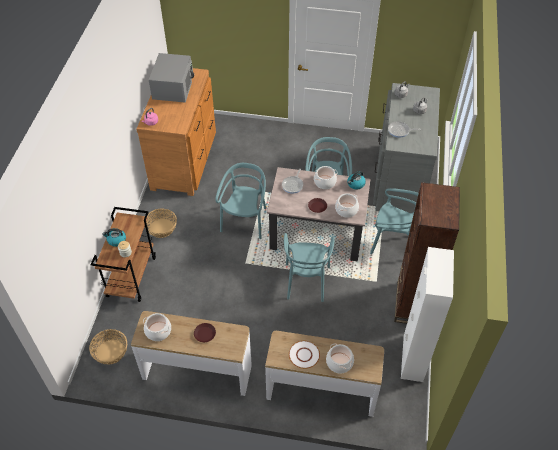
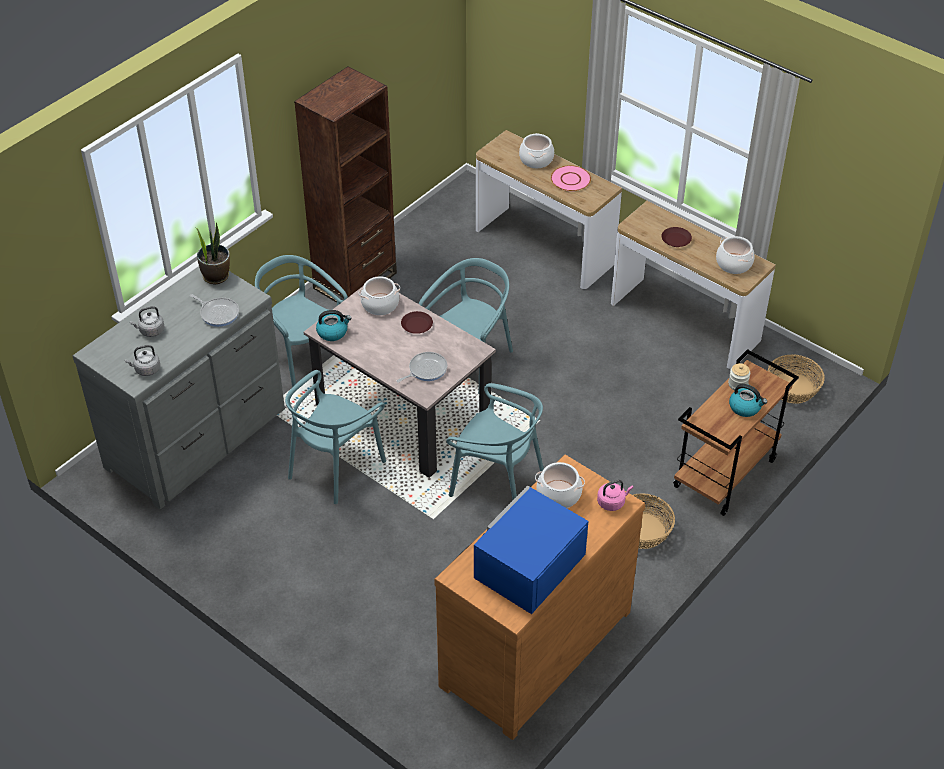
camera: 150 degrees left, 5 degrees down
grey microwave [149,53,194,103] -> blue microwave [474,485,588,614]
turquoise chair [215,163,266,239] -> turquoise chair turned 105 degrees counterclockwise [446,383,544,500]
white plate [289,341,320,369] -> pink plate [551,165,591,191]
cooking pot [314,166,337,189] -> cooking pot moved to [535,462,585,508]
white cabinet [401,247,454,382] -> none
none -> potted plant [195,223,230,285]

